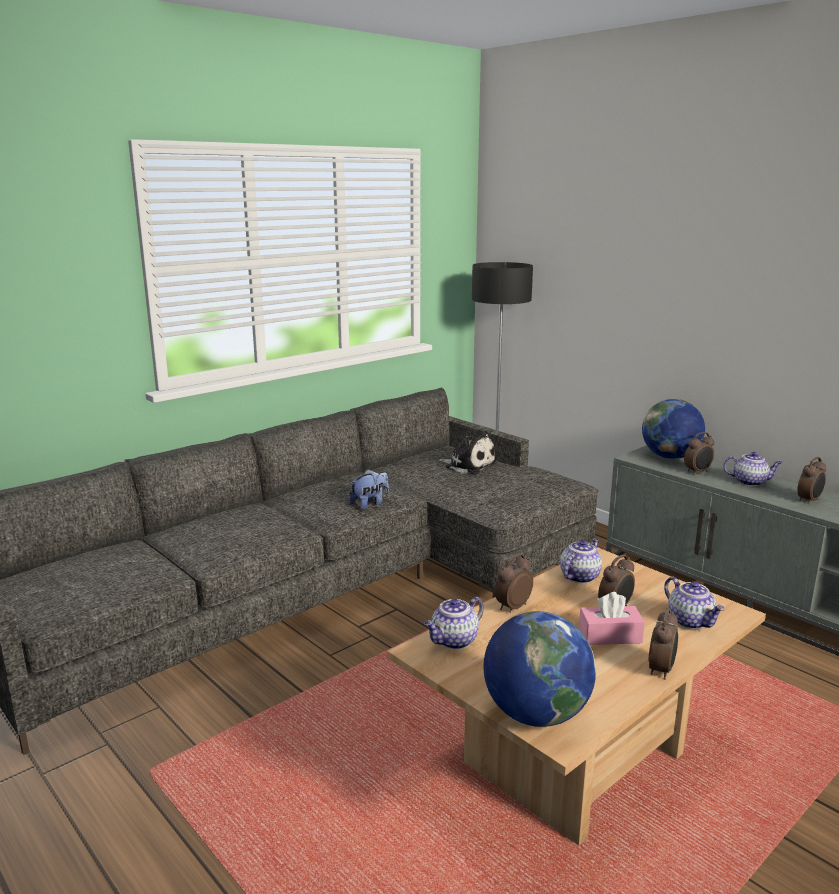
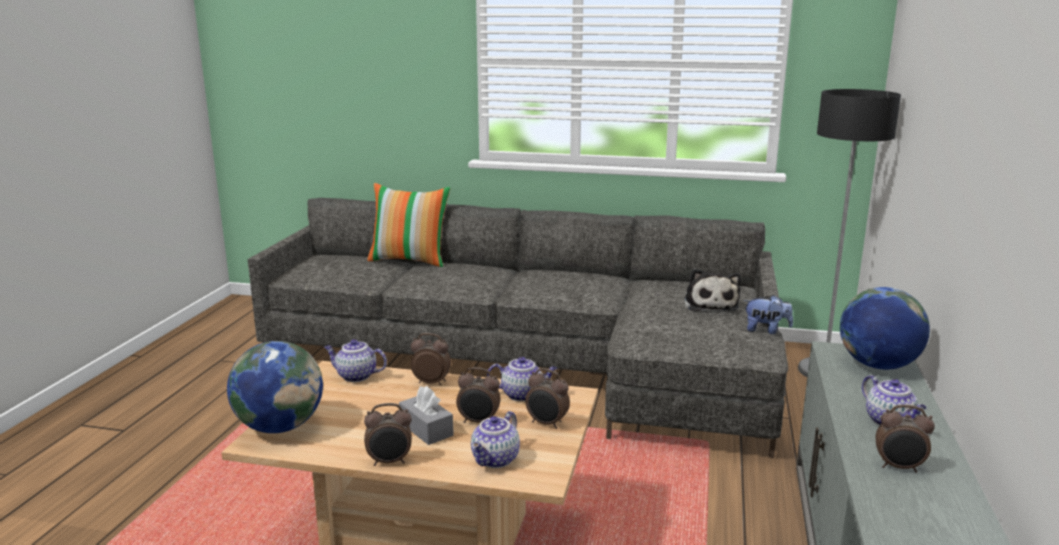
camera: 55 degrees right, 0 degrees up
plush toy [350,469,389,510] -> plush toy moved to [744,295,793,334]
pink tissue box [579,592,645,645] -> grey tissue box [399,386,454,445]
alarm clock [684,432,714,475] -> alarm clock moved to [525,368,570,429]
none -> pillow [367,183,450,267]

